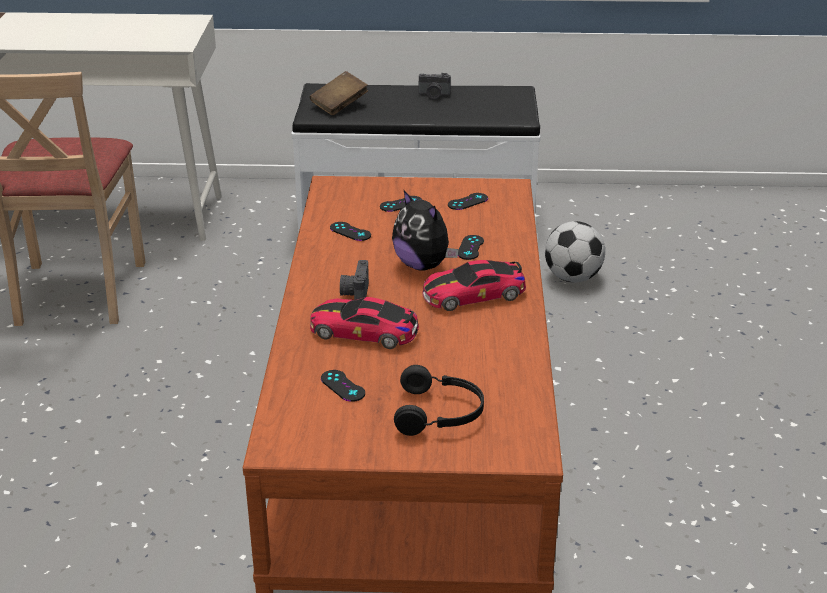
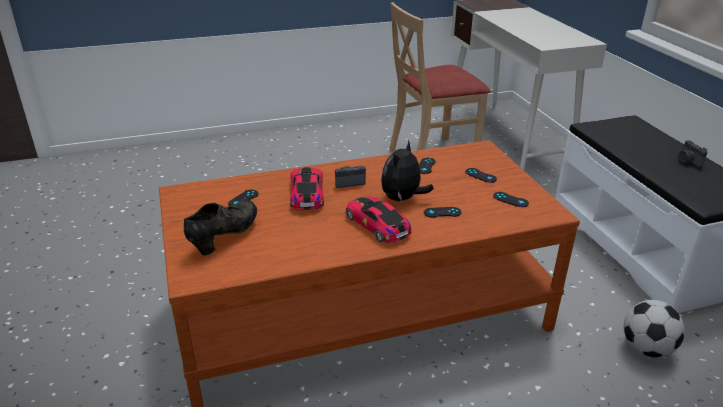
camera: 70 degrees right, 0 degrees up
brown book [310,71,368,115] -> none
black headphones [394,365,484,436] -> black shoe [184,200,257,256]

